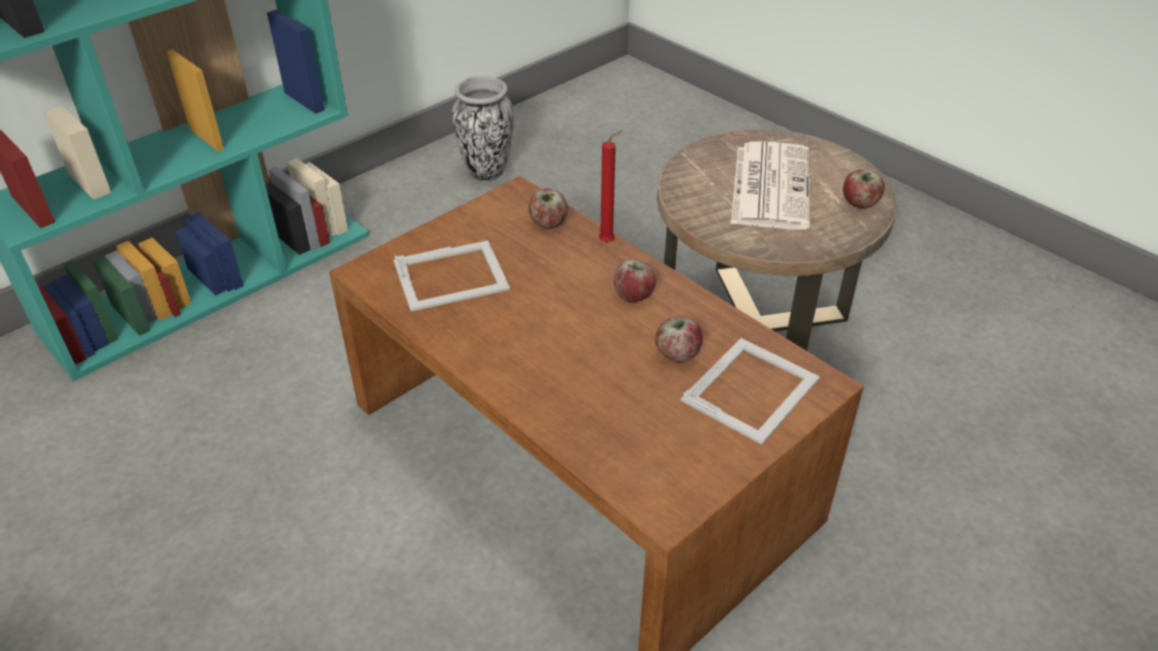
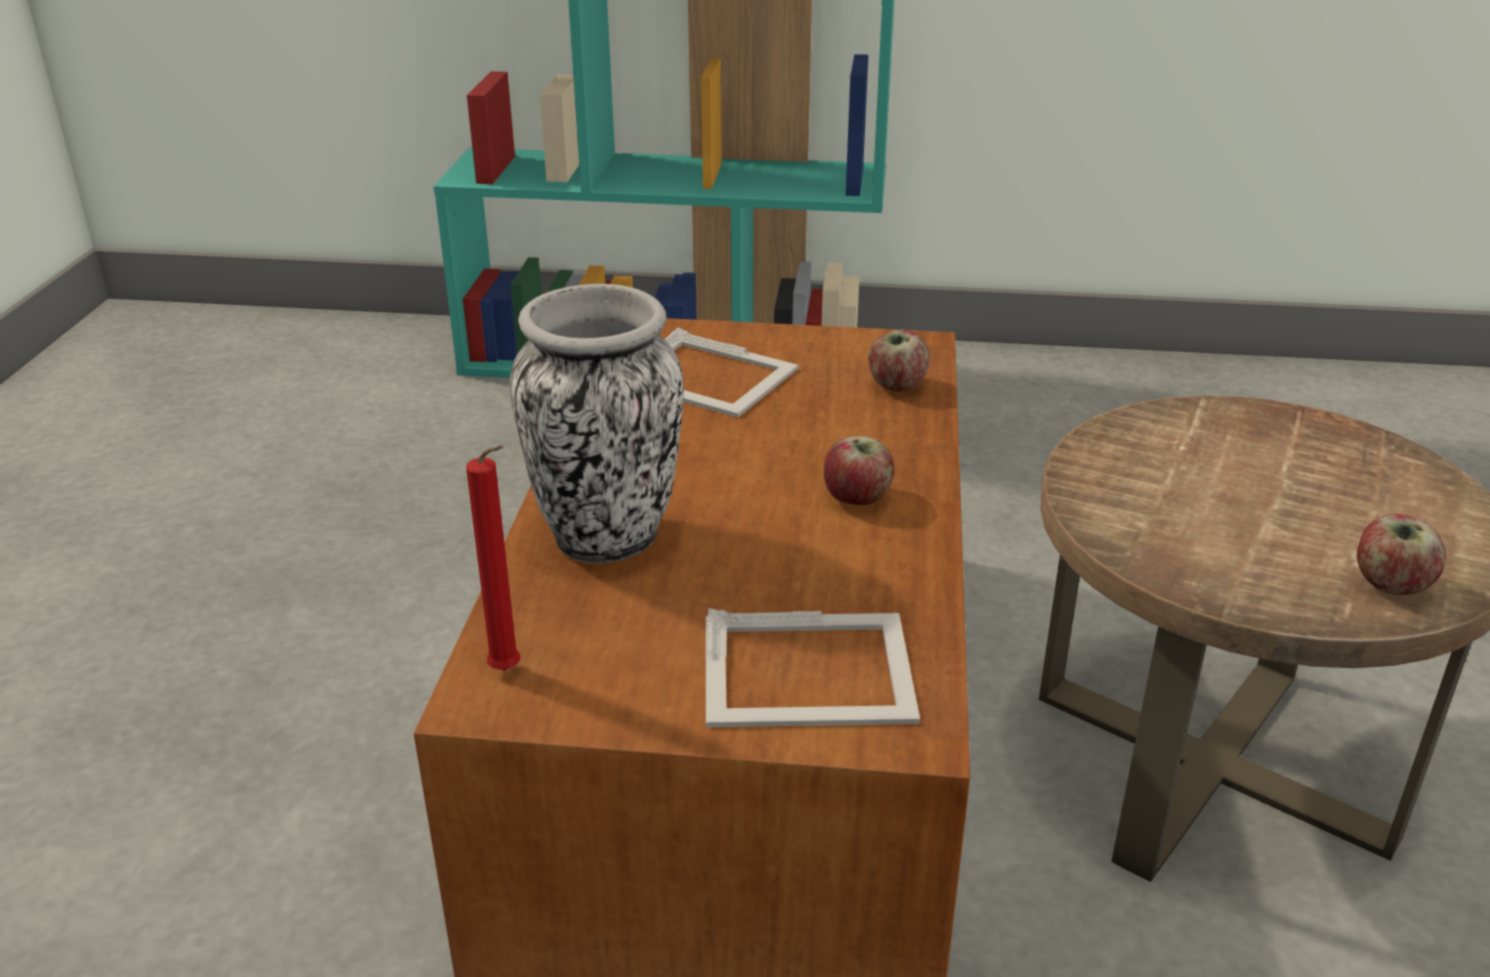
camera: 50 degrees right, 10 degrees down
vase [452,76,514,181] -> vase moved to [510,284,683,563]
red candle [599,130,622,242] -> red candle moved to [466,445,520,670]
apple [655,316,703,362] -> none
newspaper [731,141,810,230] -> none

